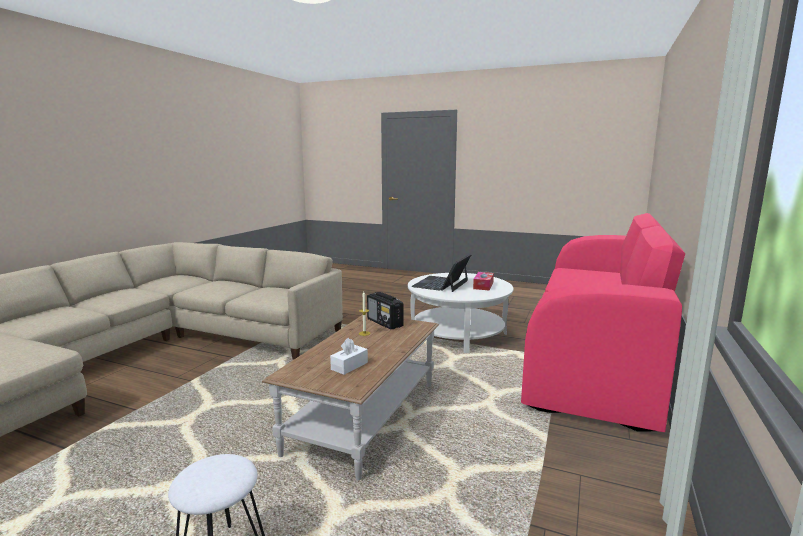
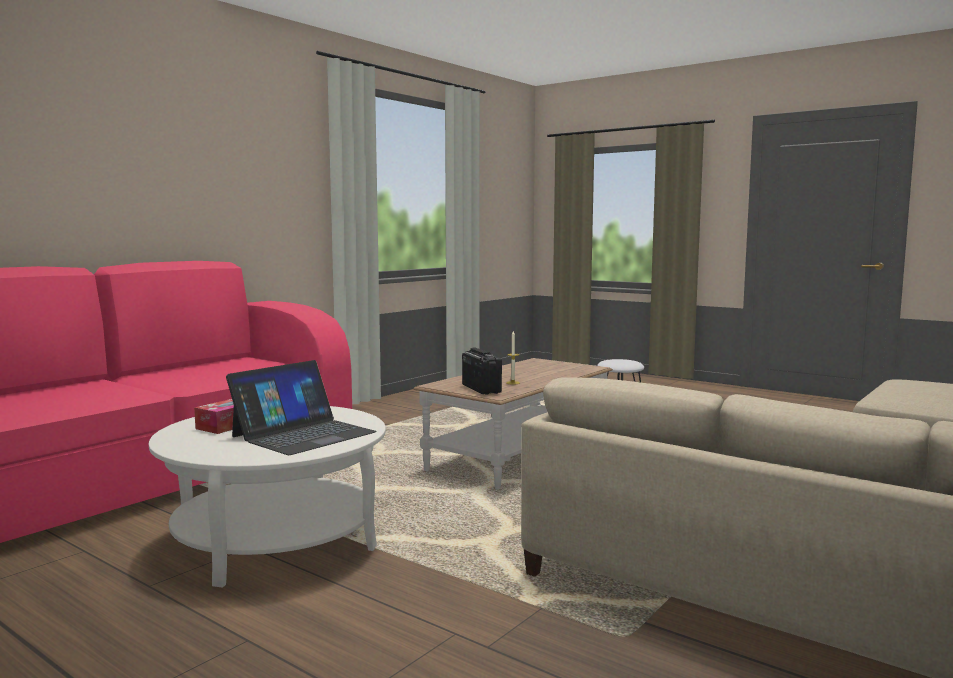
camera: 165 degrees left, 5 degrees down
white tissue box [330,338,368,375] -> none

